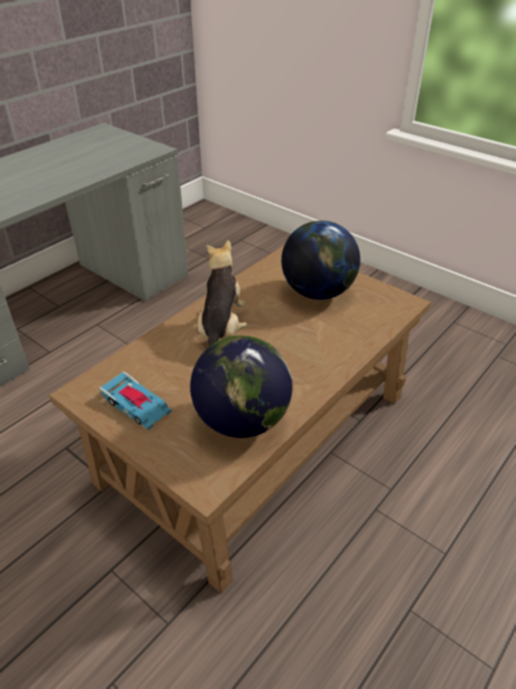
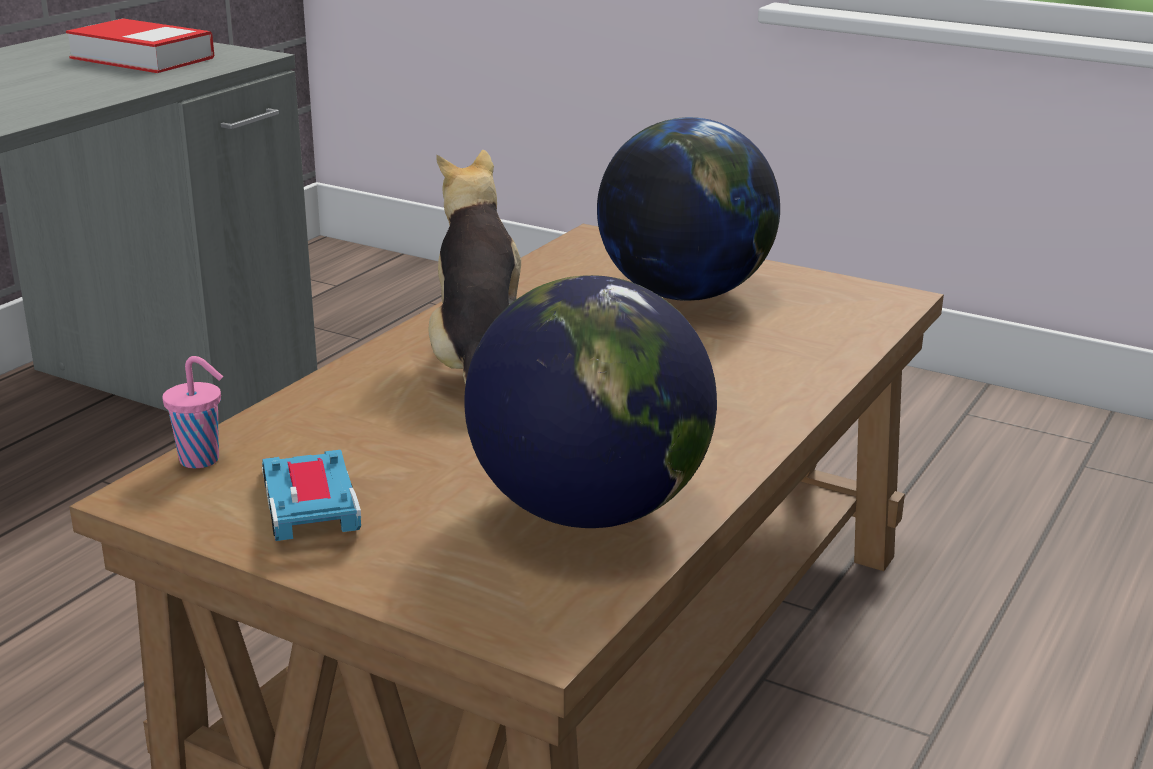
camera: 10 degrees left, 15 degrees down
toy car [100,371,172,430] -> toy car turned 135 degrees counterclockwise [262,450,361,541]
none -> book [66,19,214,73]
none -> pink cup [162,356,223,469]

